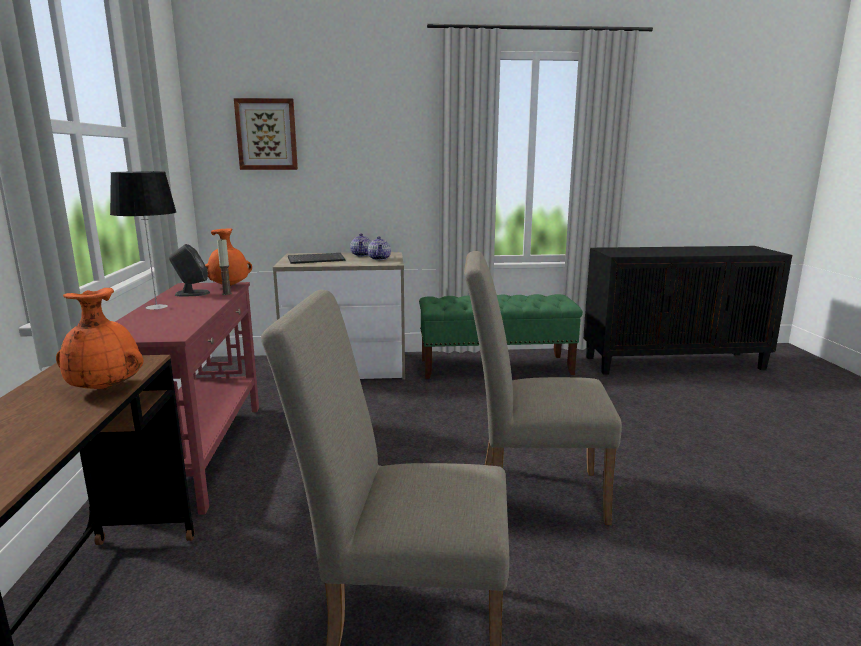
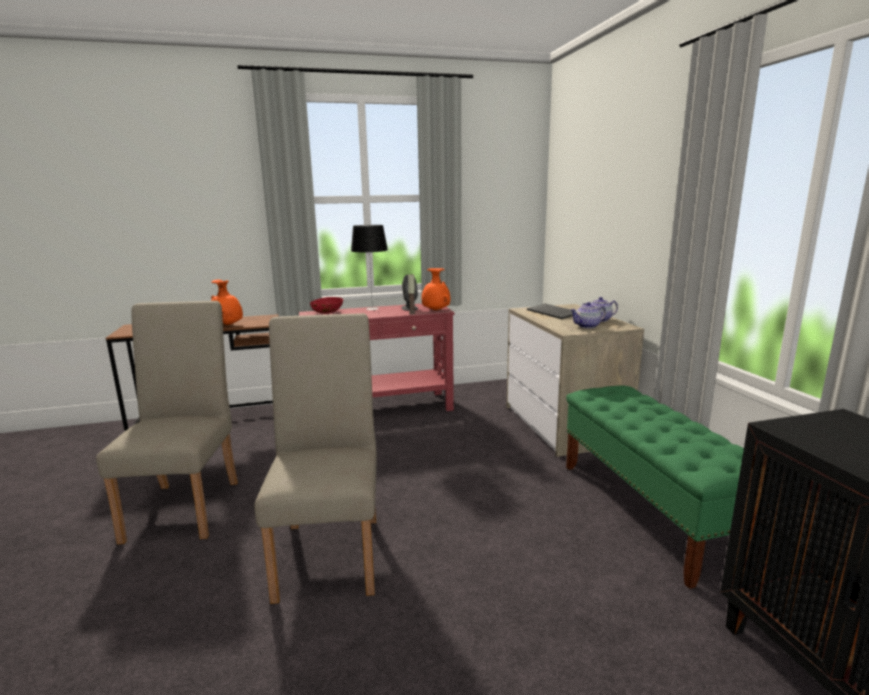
camera: 80 degrees right, 0 degrees up
picture [234,98,298,170] -> none
none -> red bowl [310,297,343,314]

